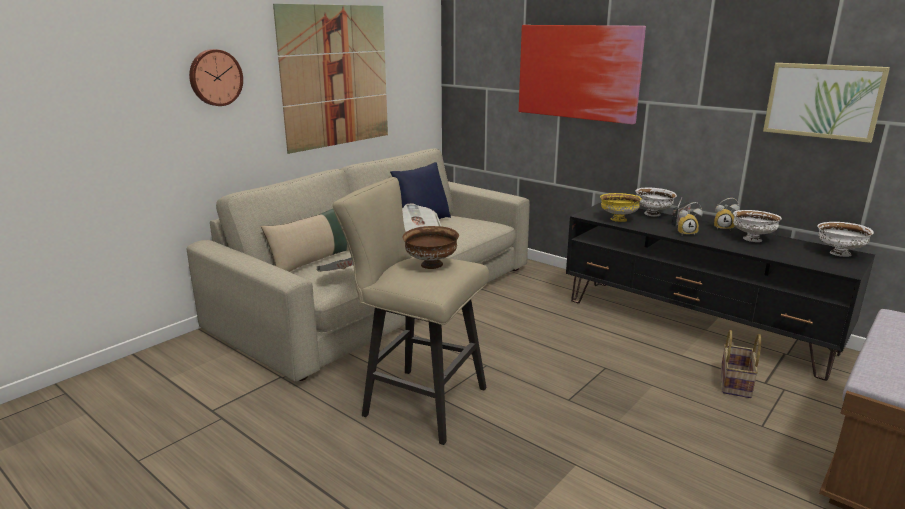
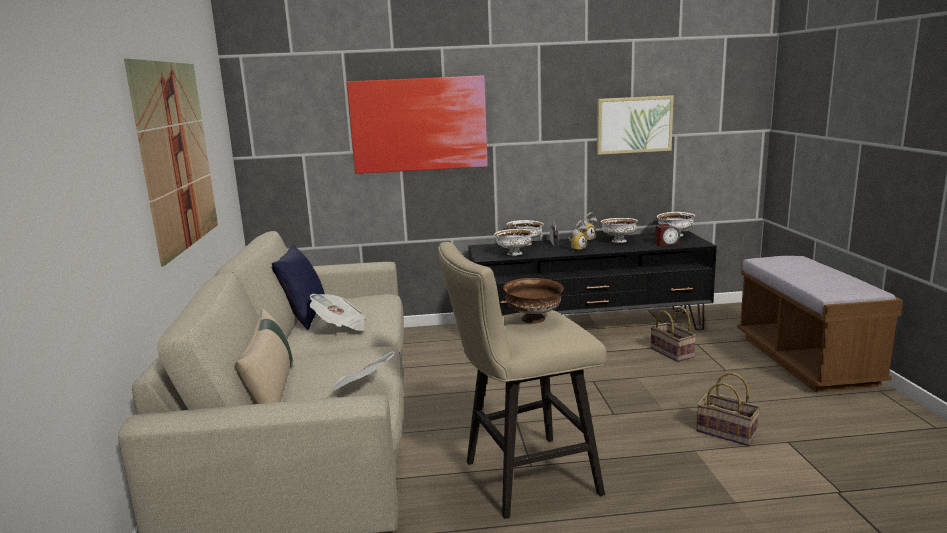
camera: 45 degrees left, 5 degrees down
wall clock [189,49,243,106] -> none
yellow bowl [600,193,642,222] -> white bowl [494,229,533,256]
none -> alarm clock [655,224,680,246]
none -> basket [696,372,760,446]

